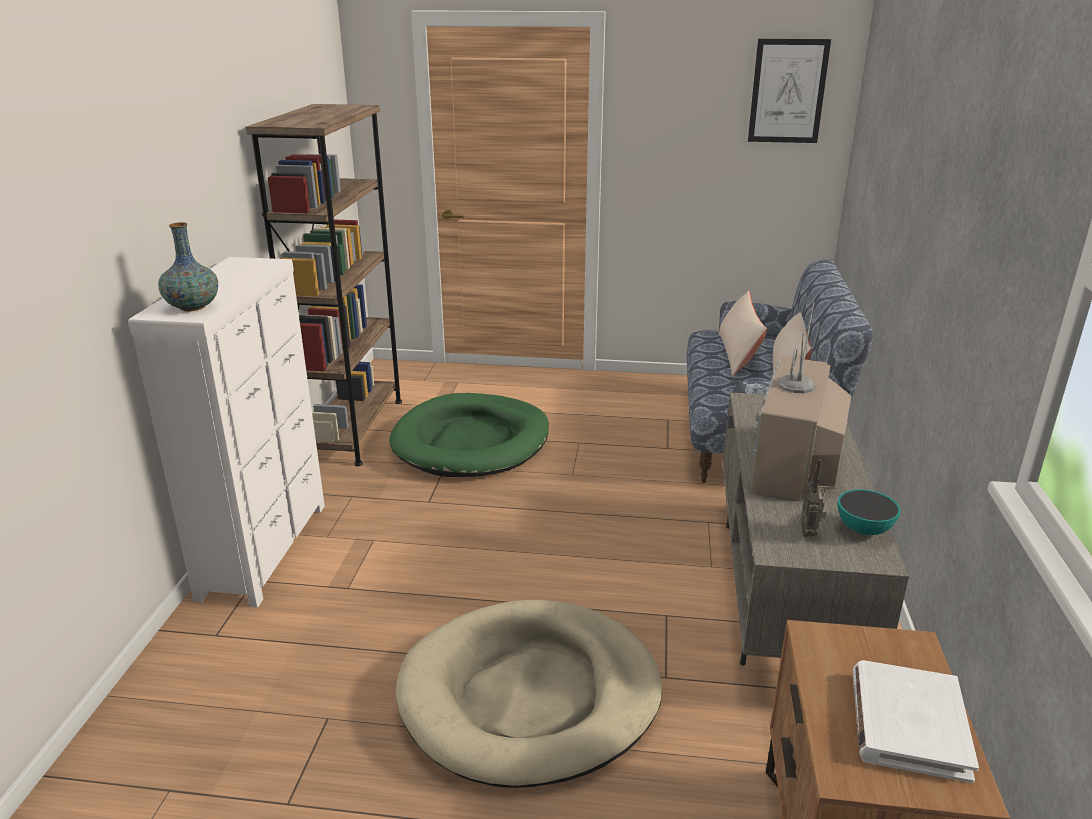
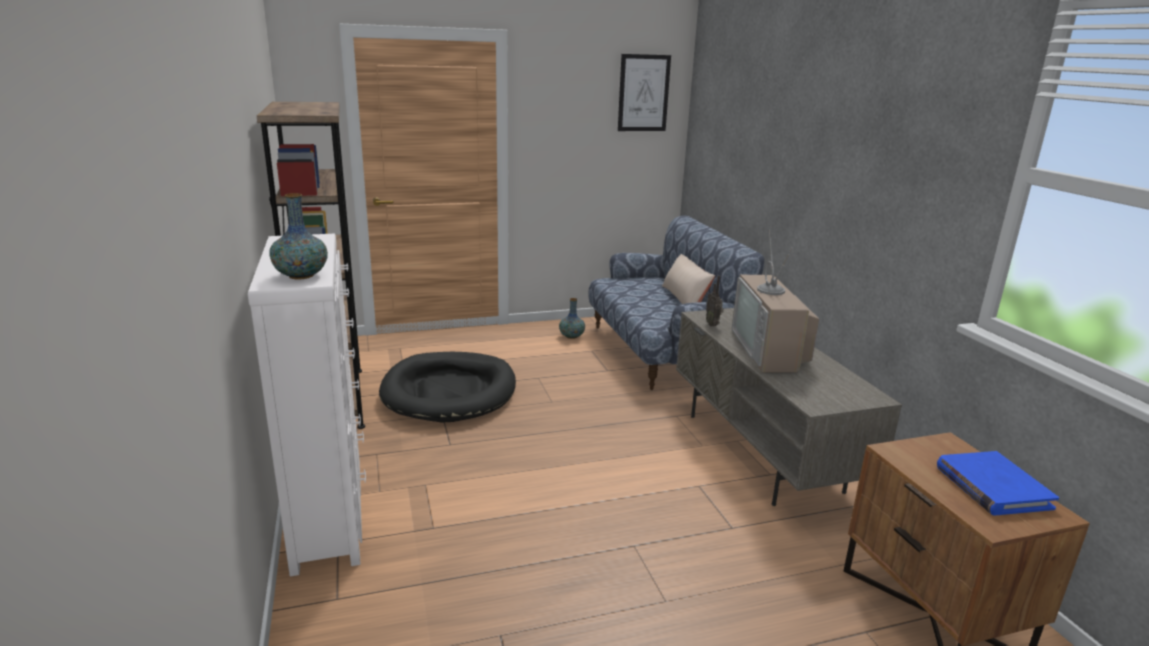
camera: 25 degrees left, 5 degrees down
green dog bed [389,393,549,477] -> black dog bed [379,352,516,423]
beige dog bed [395,600,662,788] -> none
beige pillow [718,290,767,376] -> none
radio [801,459,826,537] -> radio moved to [706,276,724,326]
bowl [838,489,901,535] -> none
white book [852,660,979,783] -> blue book [937,451,1059,515]
none -> vase [559,298,585,339]

